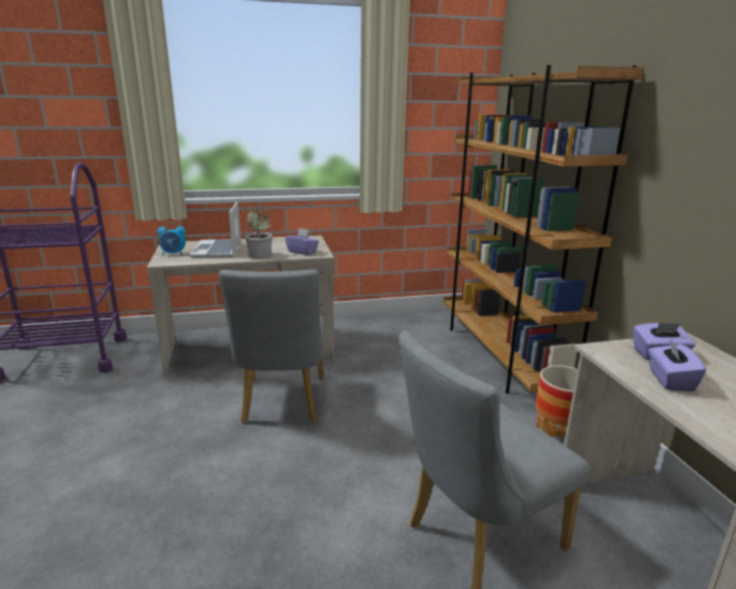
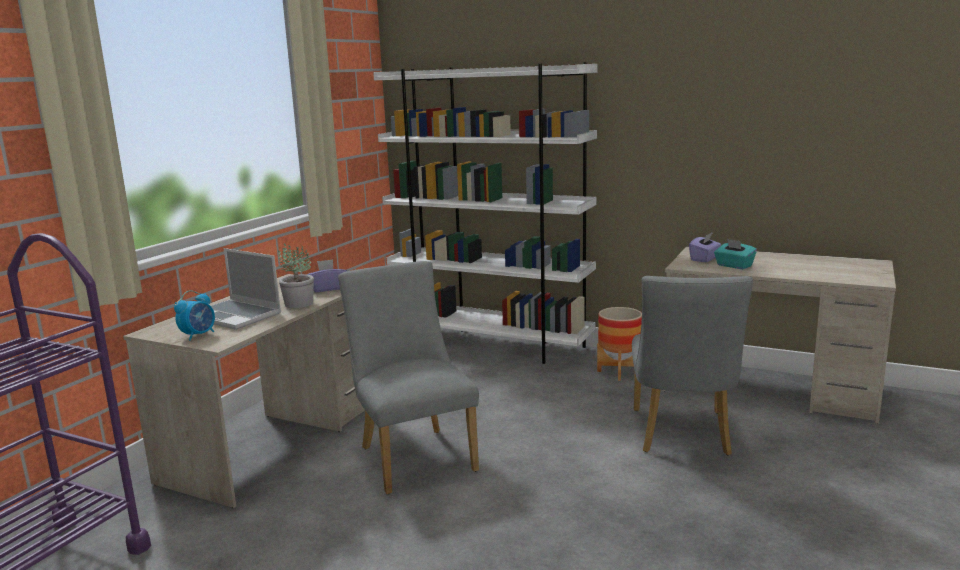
camera: 50 degrees left, 5 degrees down
grey chair [218,269,325,424] -> grey chair turned 150 degrees counterclockwise [338,261,479,494]
brown bookcase [443,65,644,394] -> white bookcase [373,62,598,364]
purple tissue box [648,339,706,392] -> turquoise tissue box [714,239,757,269]

